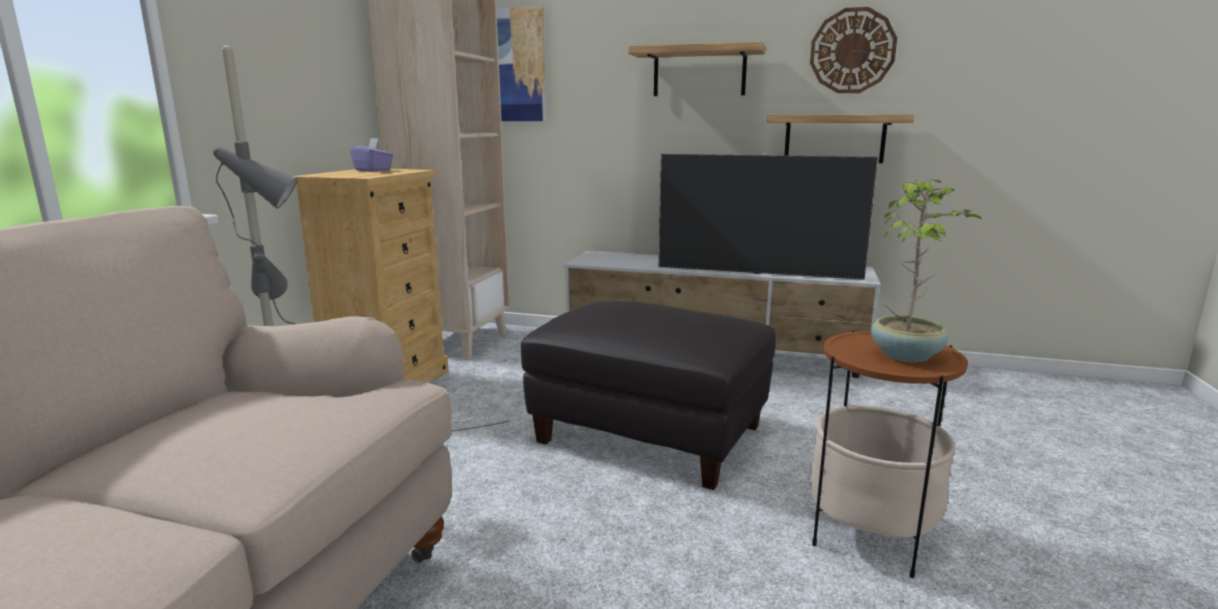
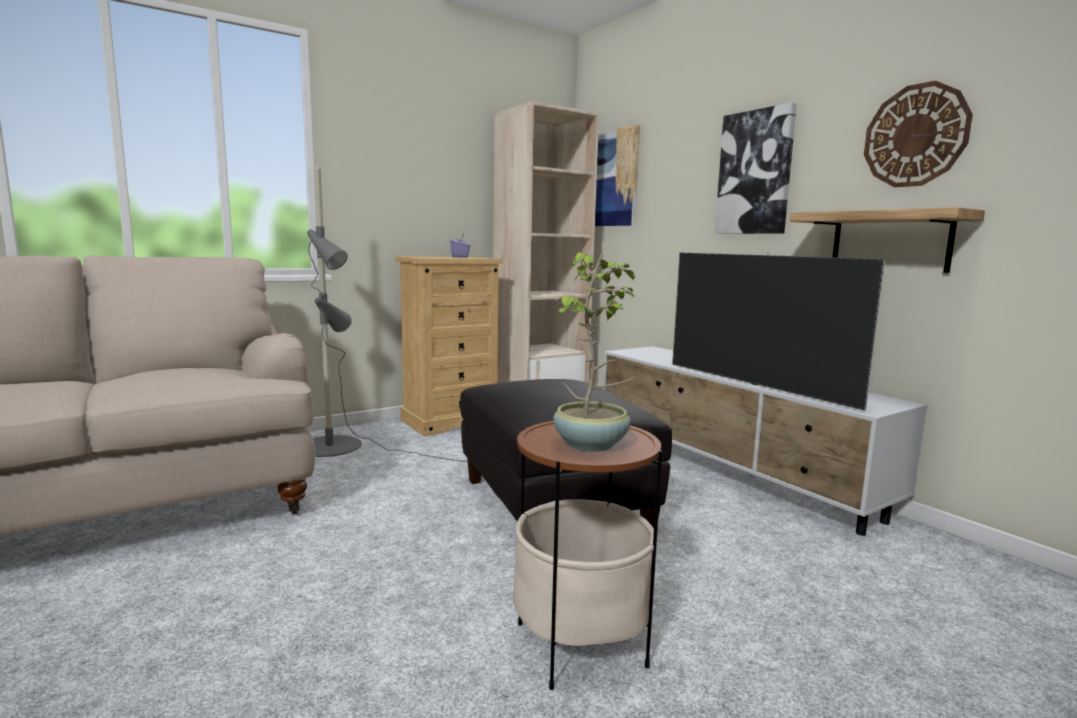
camera: 40 degrees right, 5 degrees down
shelf [628,41,765,96] -> picture [715,102,797,234]

